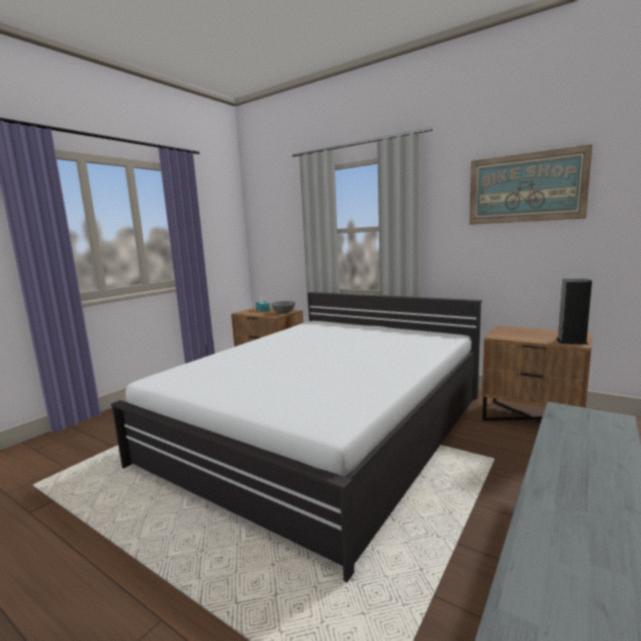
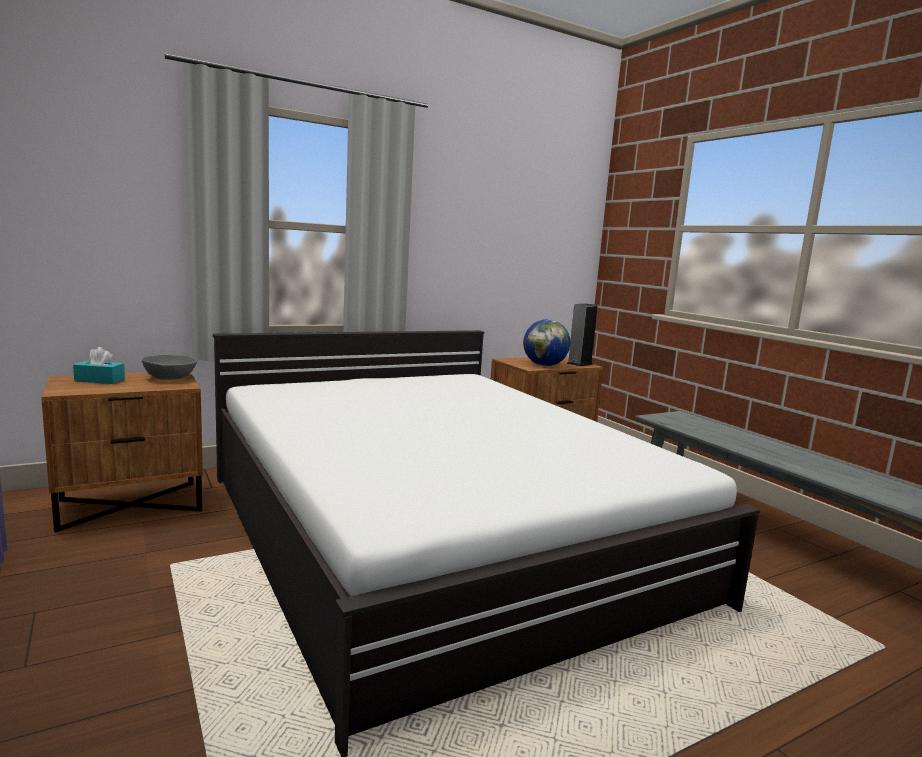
camera: 65 degrees left, 0 degrees up
picture [469,144,593,225] -> none
none -> globe [523,319,570,366]

